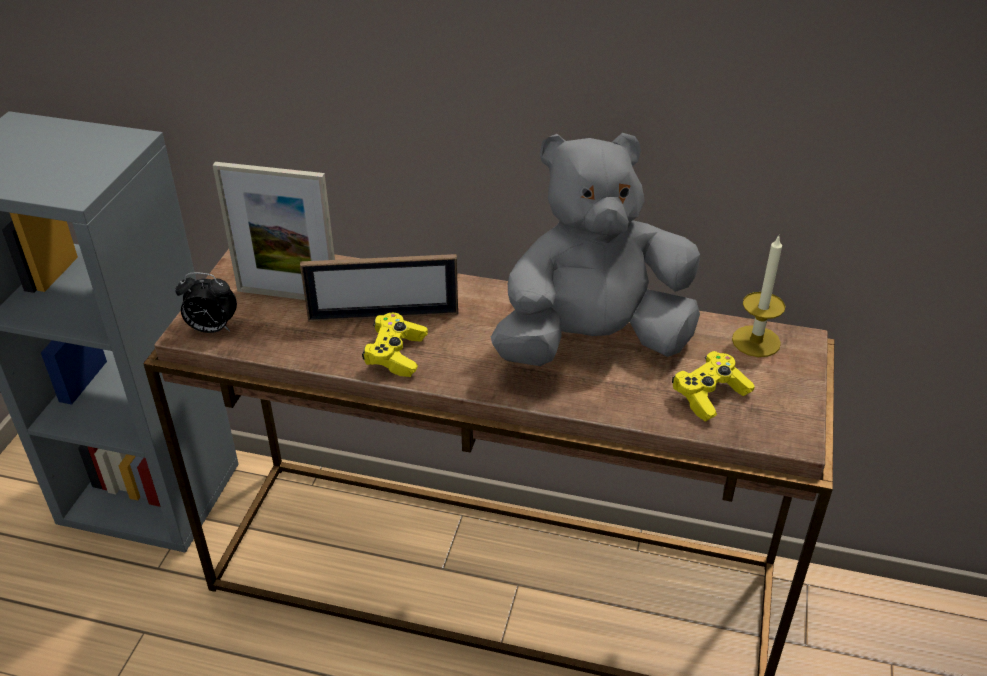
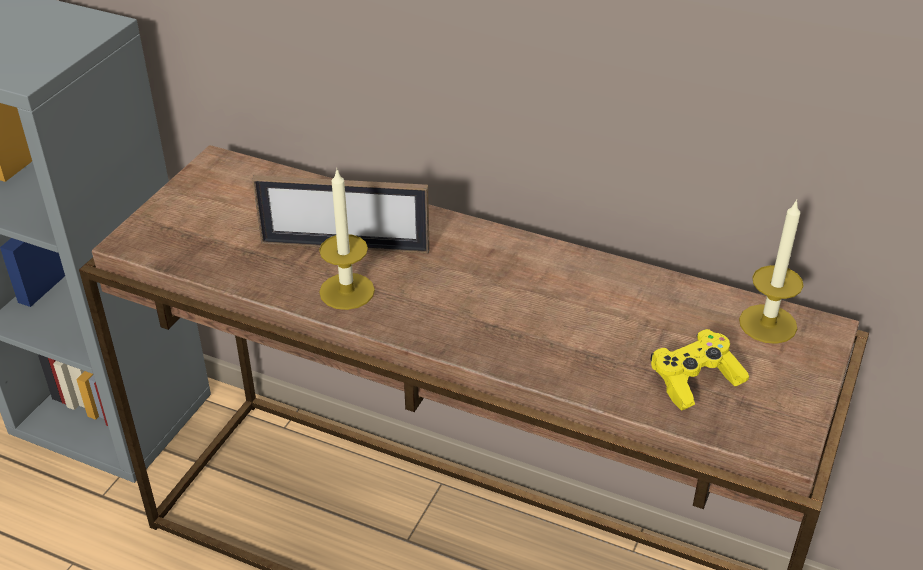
camera: 10 degrees right, 0 degrees up
alarm clock [175,273,237,333] -> none
picture frame [212,162,335,300] -> none
yellow game controller [362,313,428,377] -> candle [319,168,375,310]
grey plush toy [491,133,700,366] -> none

